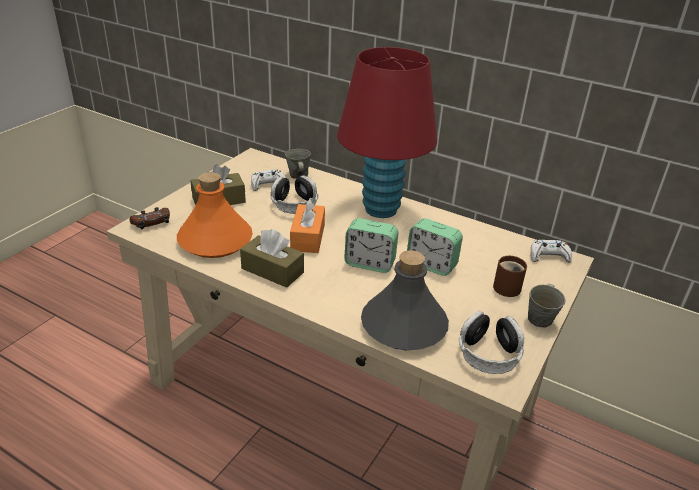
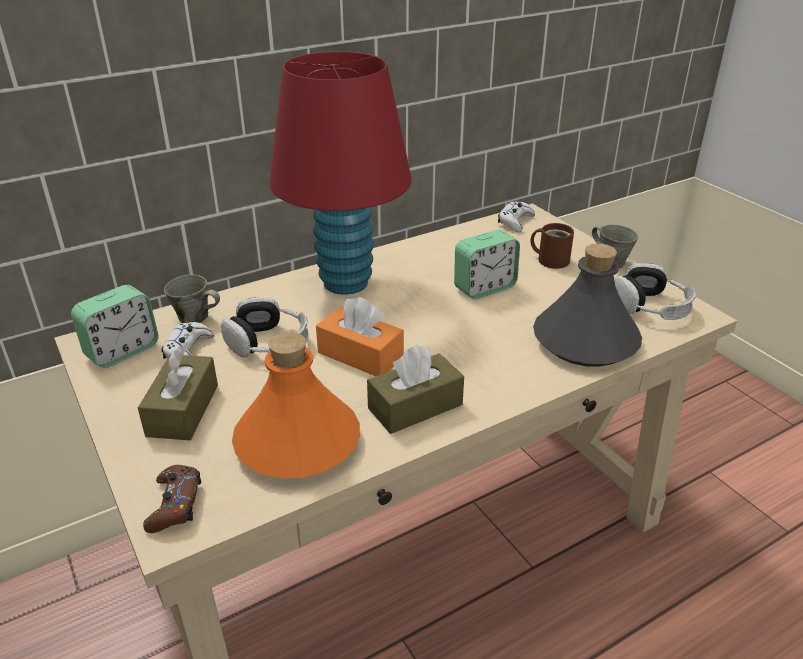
camera: 60 degrees left, 0 degrees up
alarm clock [344,218,398,273] -> alarm clock moved to [71,285,159,368]

